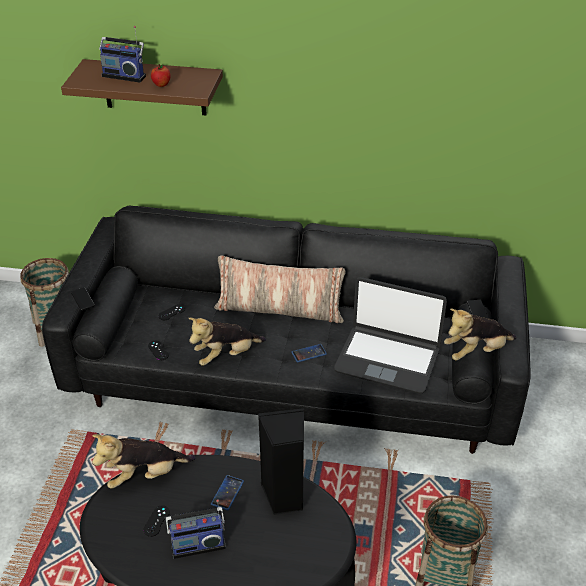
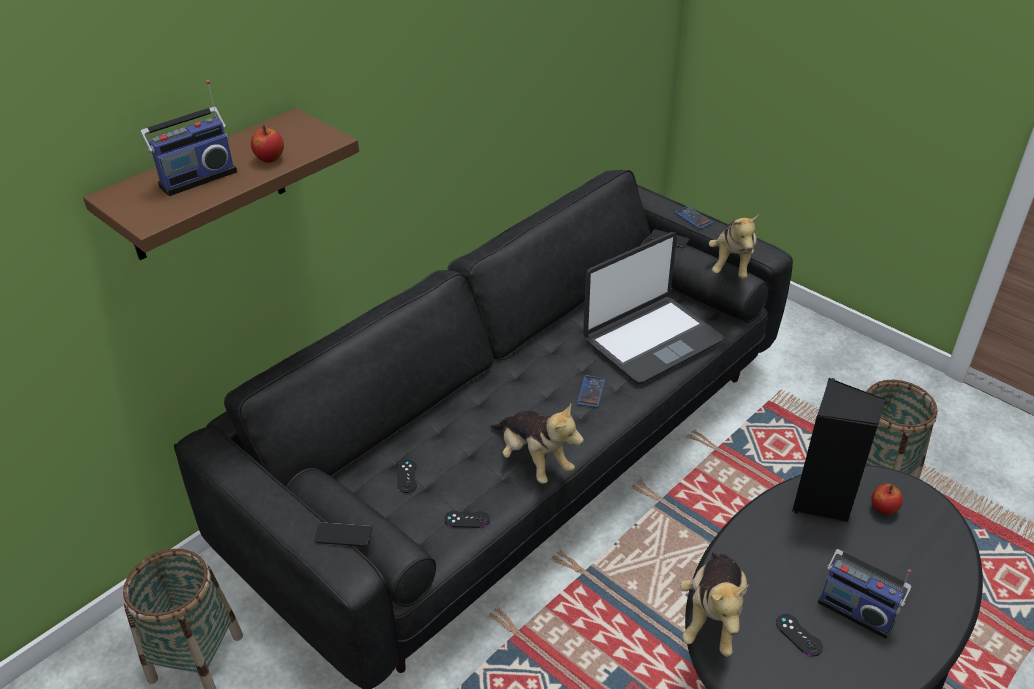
camera: 55 degrees left, 0 degrees up
radio [166,499,226,559] -> radio turned 105 degrees clockwise [818,549,912,639]
plush toy [188,318,266,366] -> plush toy turned 45 degrees counterclockwise [490,403,584,484]
phone [211,475,244,510] -> phone moved to [675,206,713,229]
pillow [214,255,345,323] -> none
none -> apple [871,484,903,515]

